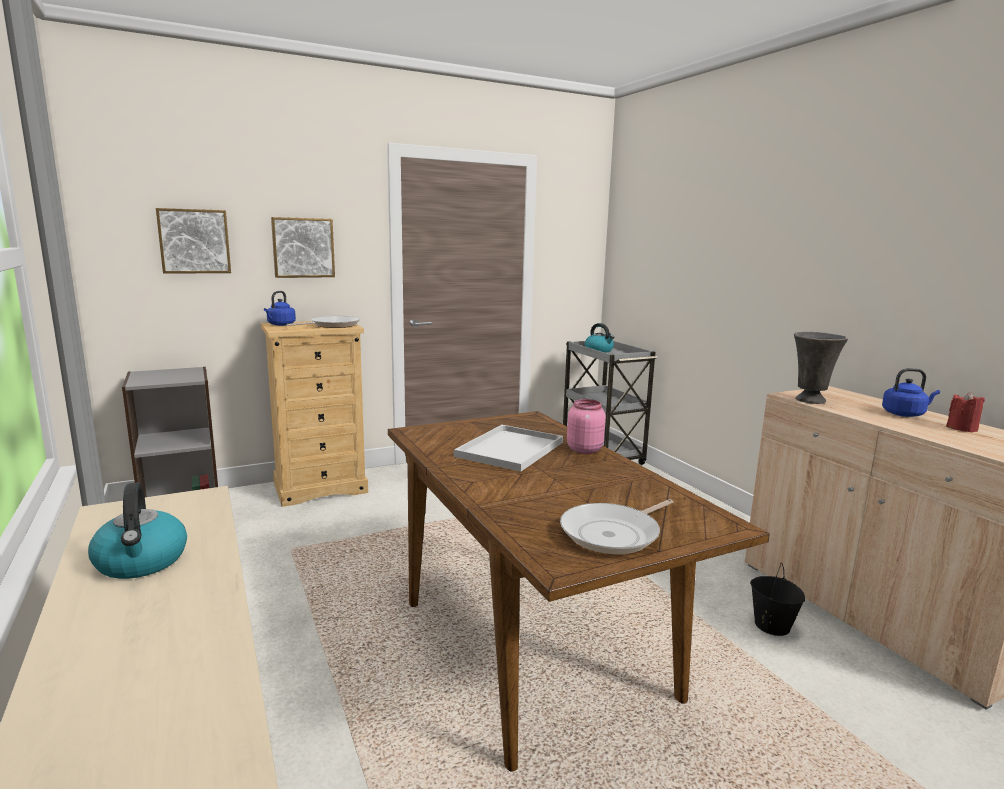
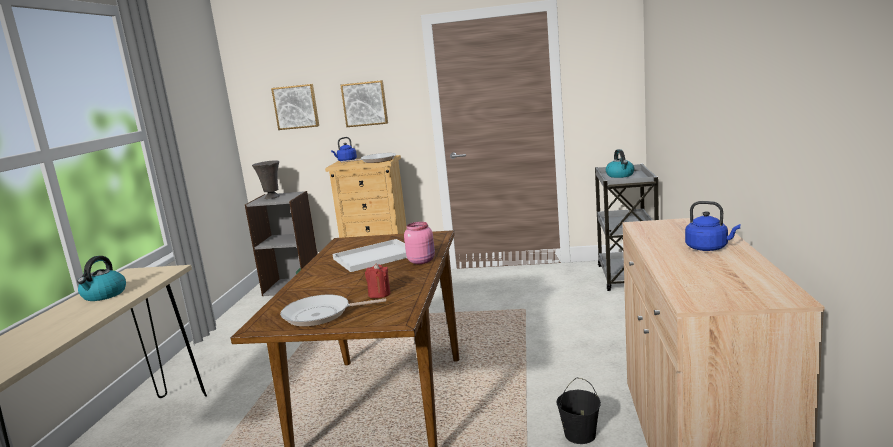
camera: 35 degrees right, 0 degrees up
grey vase [794,331,848,404] -> grey vase moved to [252,160,280,199]
red candle [946,392,985,432] -> red candle moved to [365,263,391,298]

